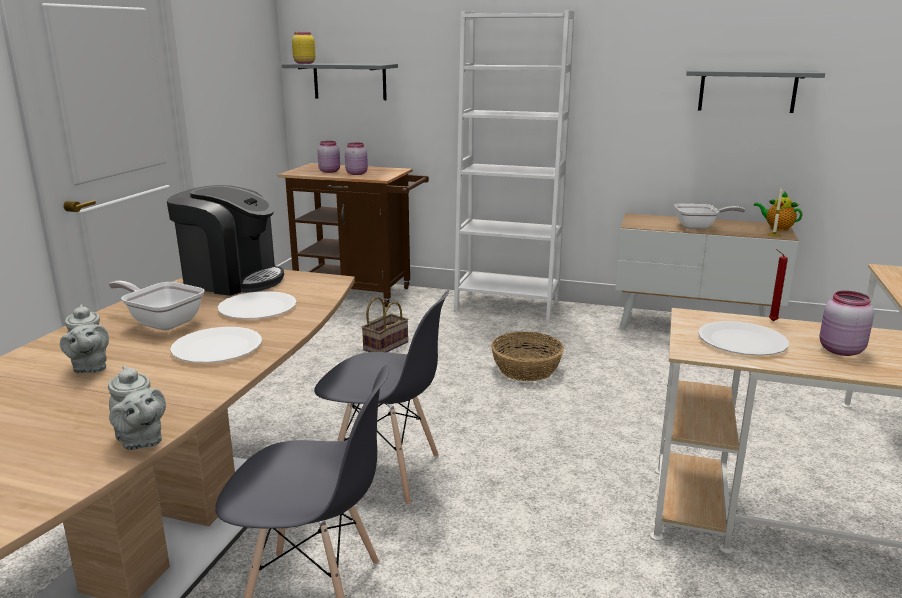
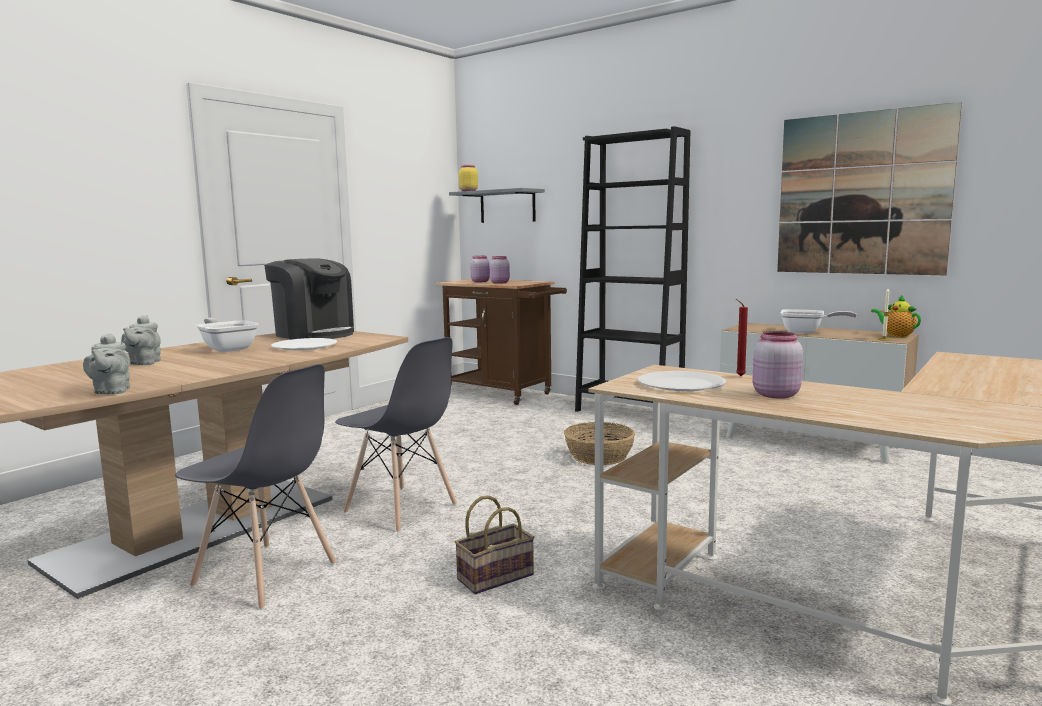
camera: 20 degrees right, 10 degrees down
white plate [170,327,262,363] -> none
basket [362,297,409,352] -> basket moved to [455,496,535,594]
white bookcase [454,10,574,320] -> black bookcase [575,126,690,412]
grey shelf [686,69,825,113] -> picture [777,102,962,275]

